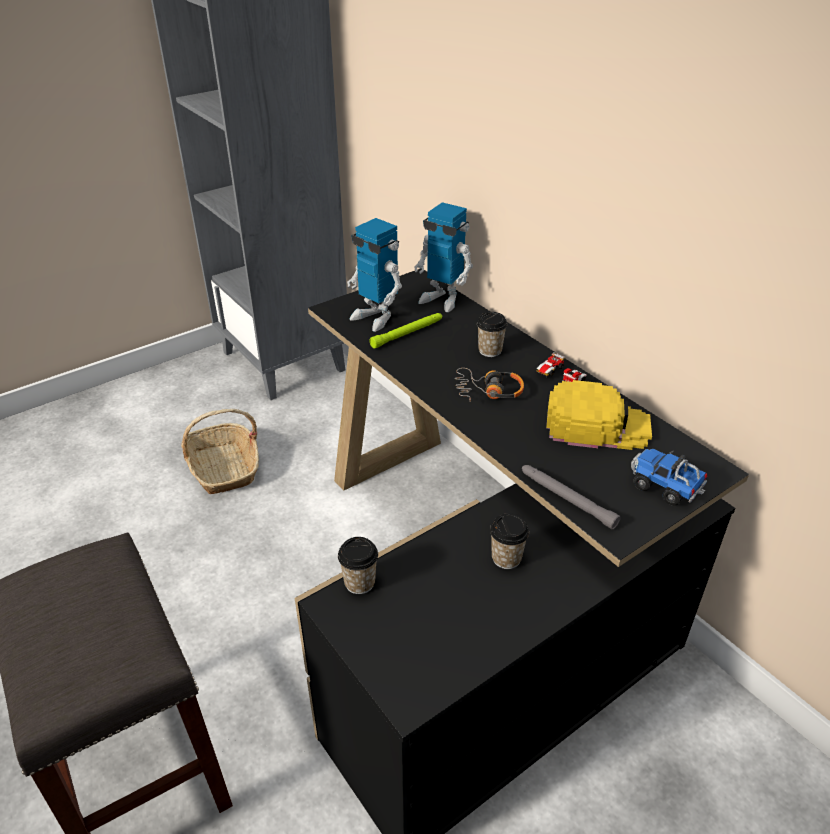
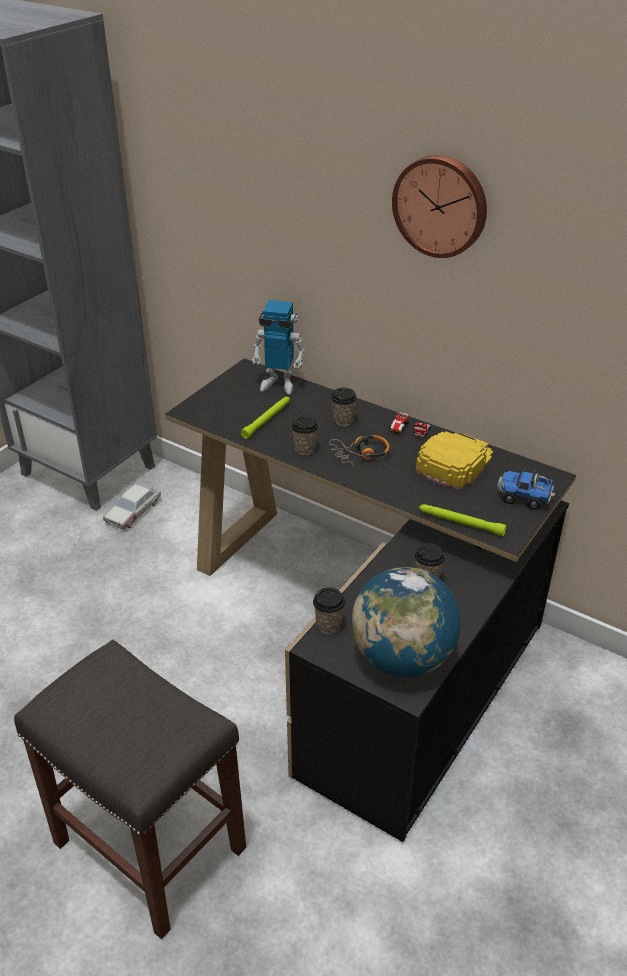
camera: 20 degrees left, 0 degrees up
basket [181,409,259,494] -> none
toy robot [347,218,402,332] -> none
grey flashlight [522,465,621,529] -> green flashlight [419,504,506,536]
yellow cap [546,380,652,450] -> yellow cap turned 45 degrees counterclockwise [416,431,493,490]
none -> toy car [103,481,161,531]
none -> cup [291,415,318,456]
none -> globe [352,567,461,677]
none -> wall clock [392,155,487,258]

